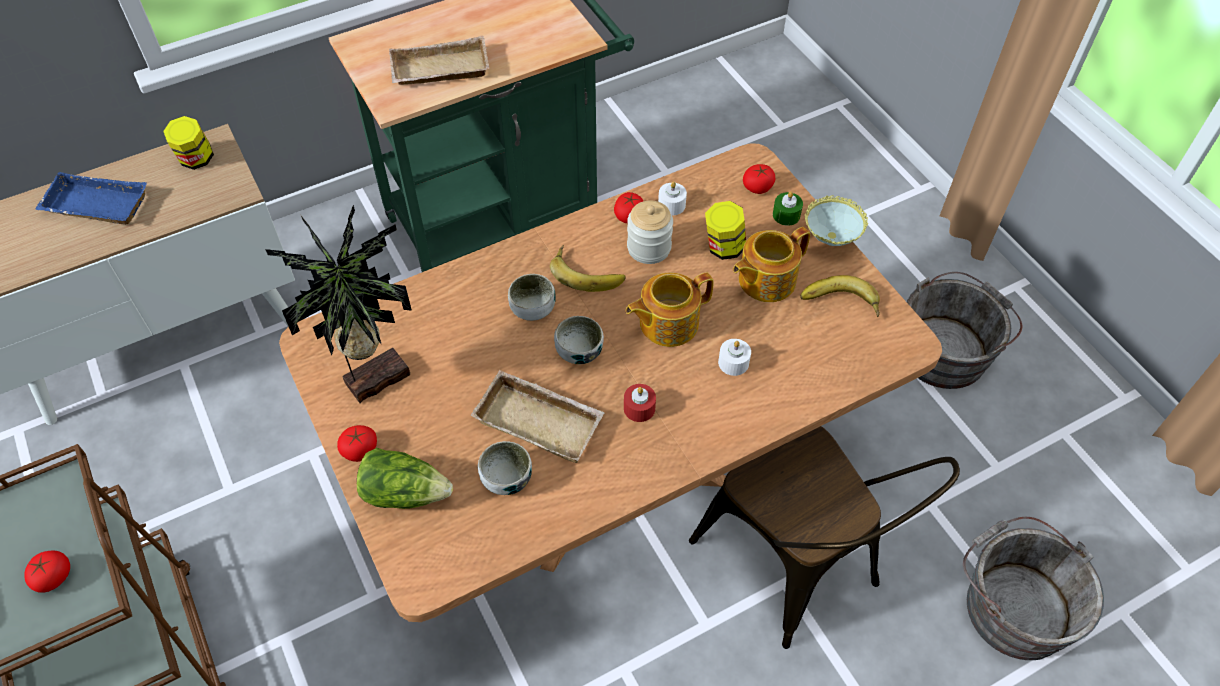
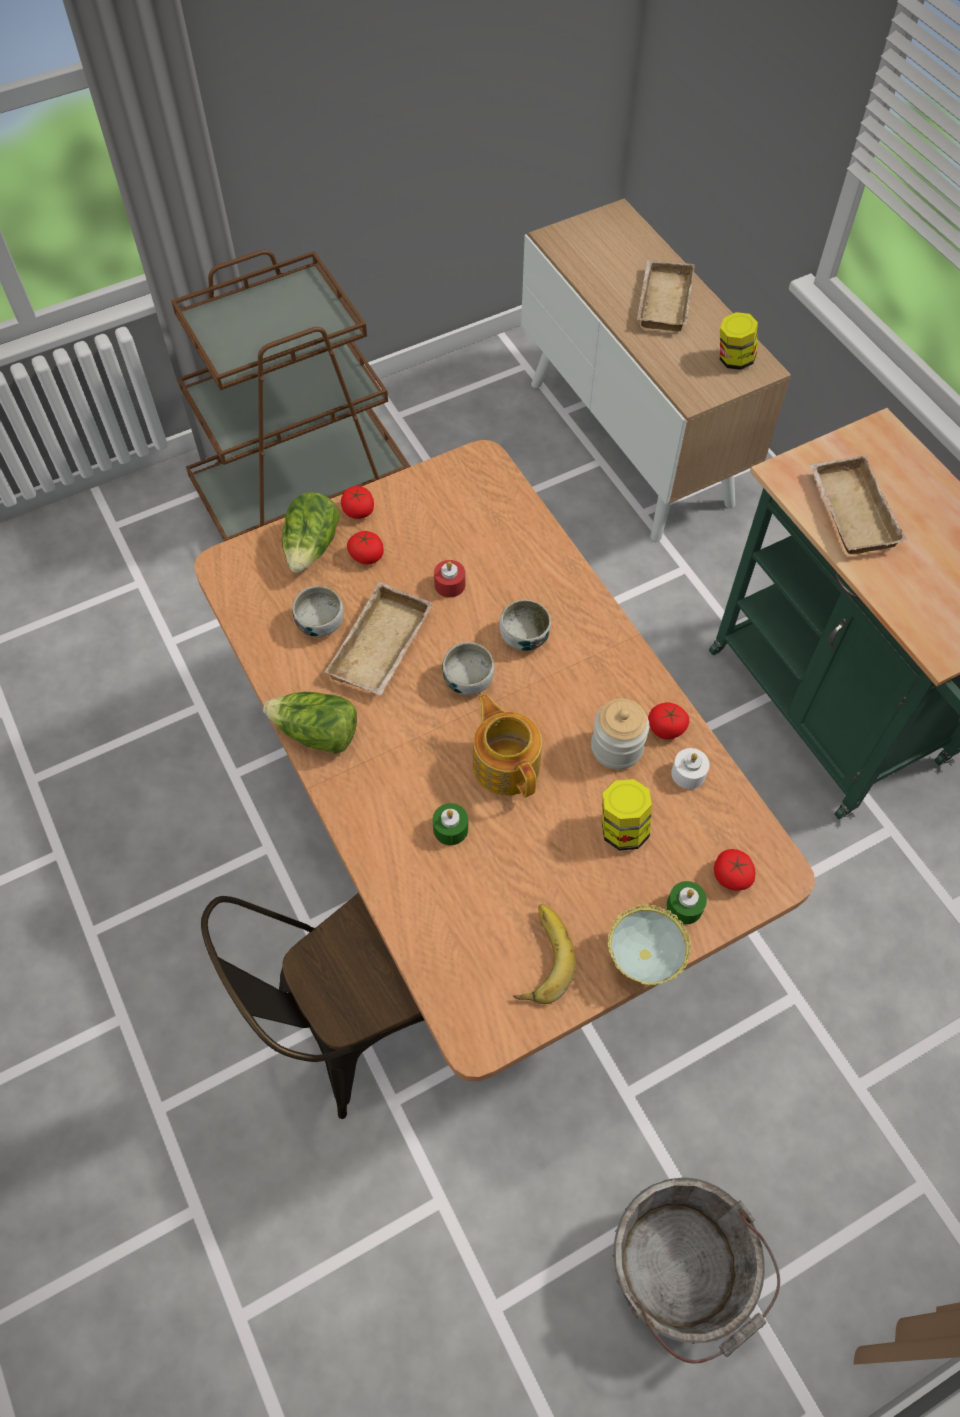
camera: 90 degrees right, 5 degrees up
tomato [24,551,70,592] -> tomato moved to [347,531,384,564]
blue tray [35,172,147,225] -> beige tray [637,260,695,331]
potted plant [265,205,412,403] -> none
banana [550,245,626,292] -> none
red candle [624,384,656,422] -> red candle moved to [434,560,465,598]
white candle [718,339,751,376] -> green candle [433,803,468,845]
teapot [733,227,810,302] -> none
grey bucket [963,517,1104,660] -> none
none -> lettuce [263,692,357,754]

